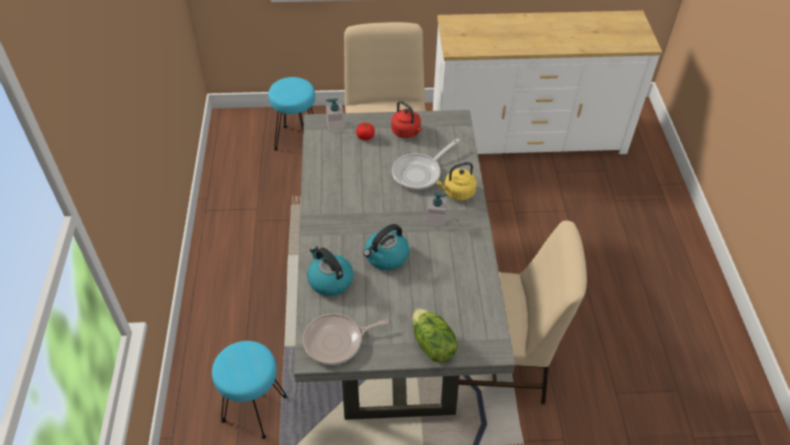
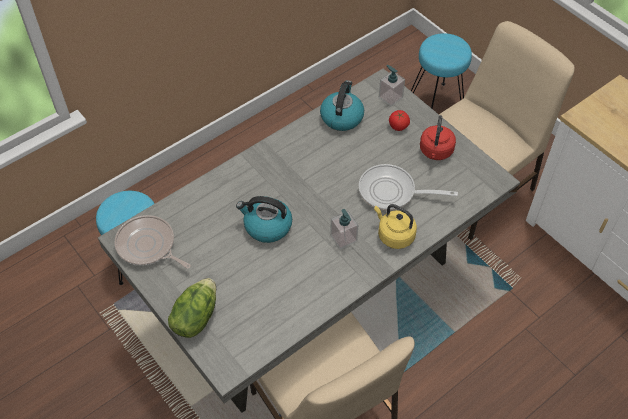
camera: 55 degrees right, 5 degrees up
kettle [307,246,353,296] -> kettle moved to [320,80,364,131]

